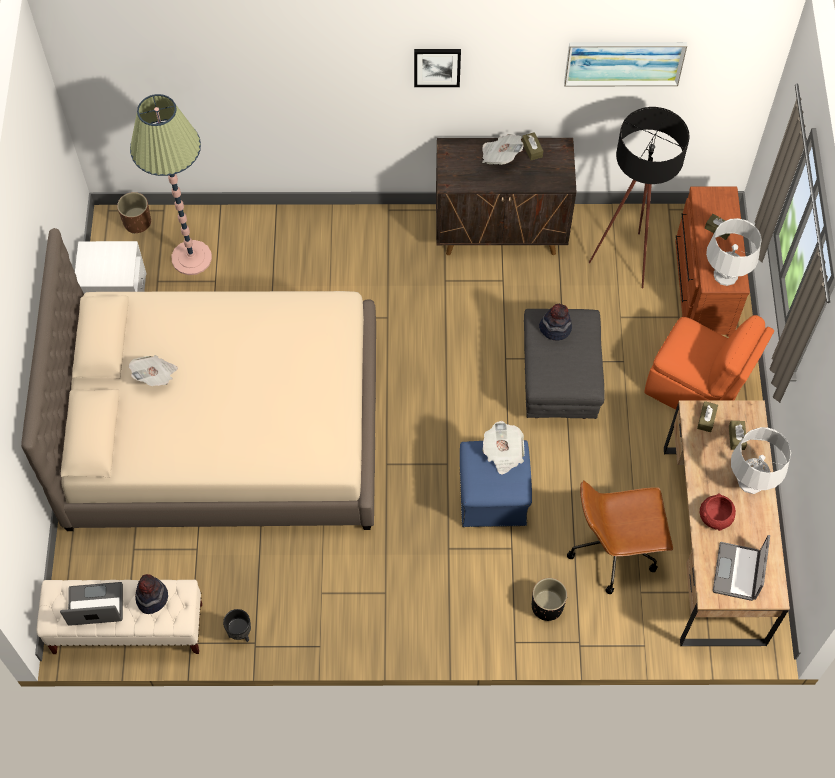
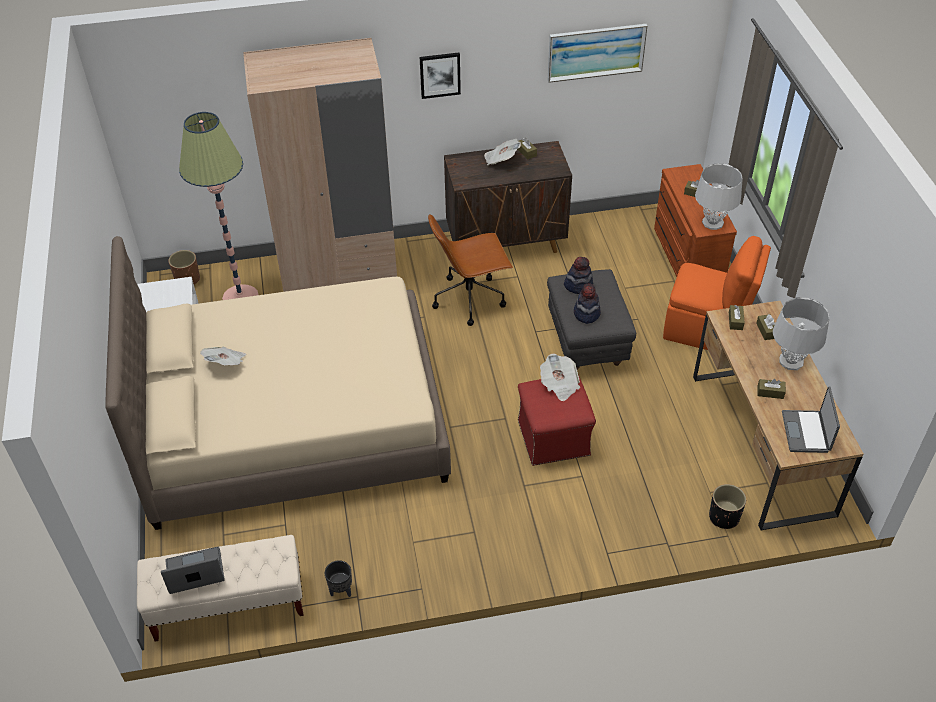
camera: 10 degrees left, 15 degrees down
hat [135,574,168,614] -> hat moved to [574,283,601,324]
blue ottoman [460,440,532,527] -> red ottoman [518,375,596,466]
black planter [532,578,567,621] -> black planter moved to [709,484,746,529]
brown office chair [567,480,673,594] -> brown office chair moved to [428,214,513,326]
black floor lamp [589,107,690,289] -> none
red bowl [700,493,736,531] -> brown tissue box [757,379,786,399]
none -> beige wardrobe [243,38,397,292]

